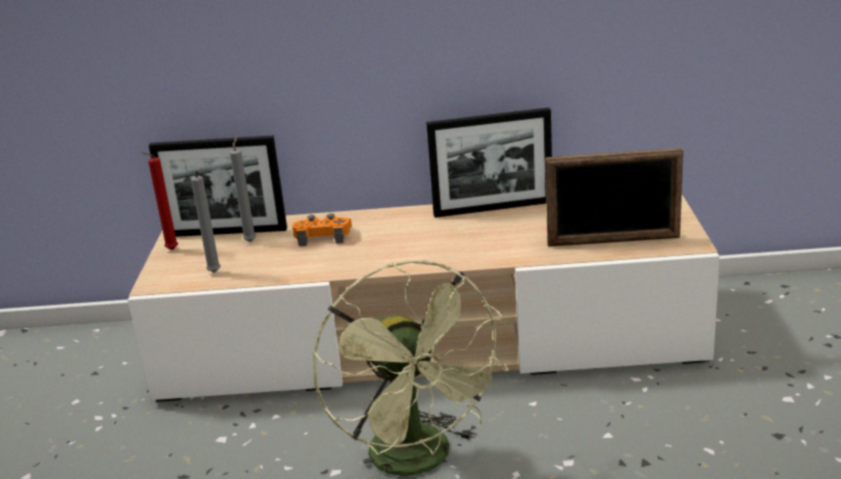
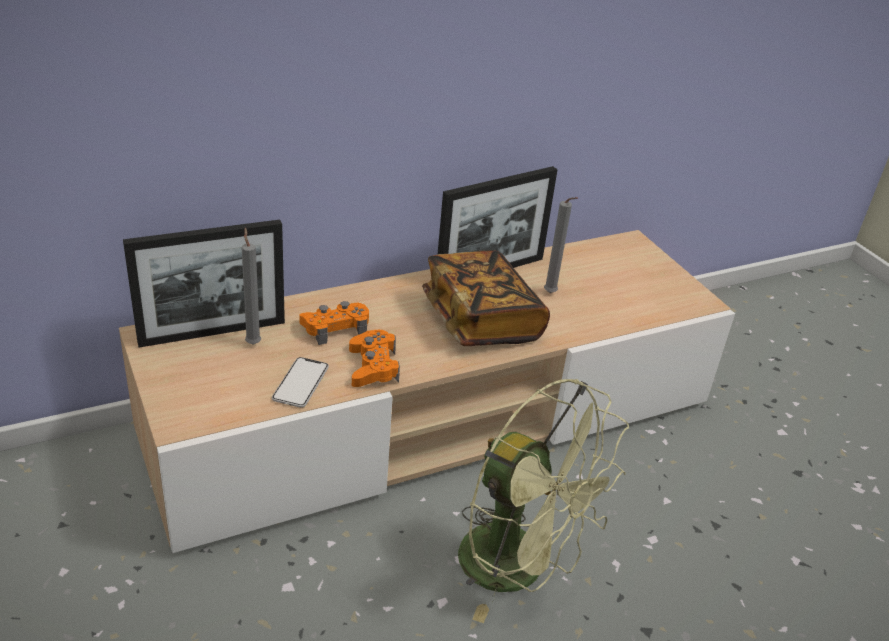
camera: 30 degrees left, 10 degrees up
red candle [142,152,178,250] -> none
grey candle [191,171,221,273] -> grey candle moved to [544,197,577,293]
picture frame [545,148,683,247] -> none
none -> phone [272,357,329,408]
none -> orange game controller [349,330,400,387]
none -> book [422,250,550,346]

